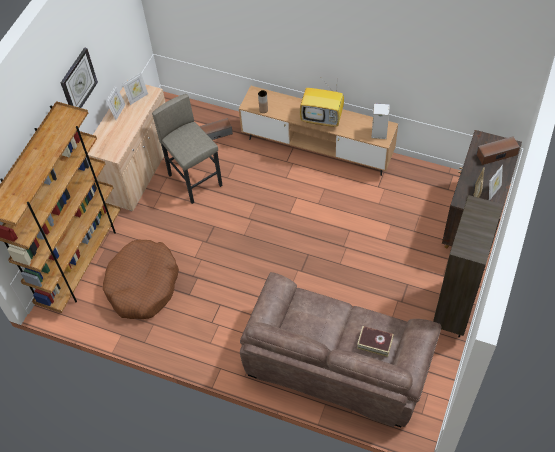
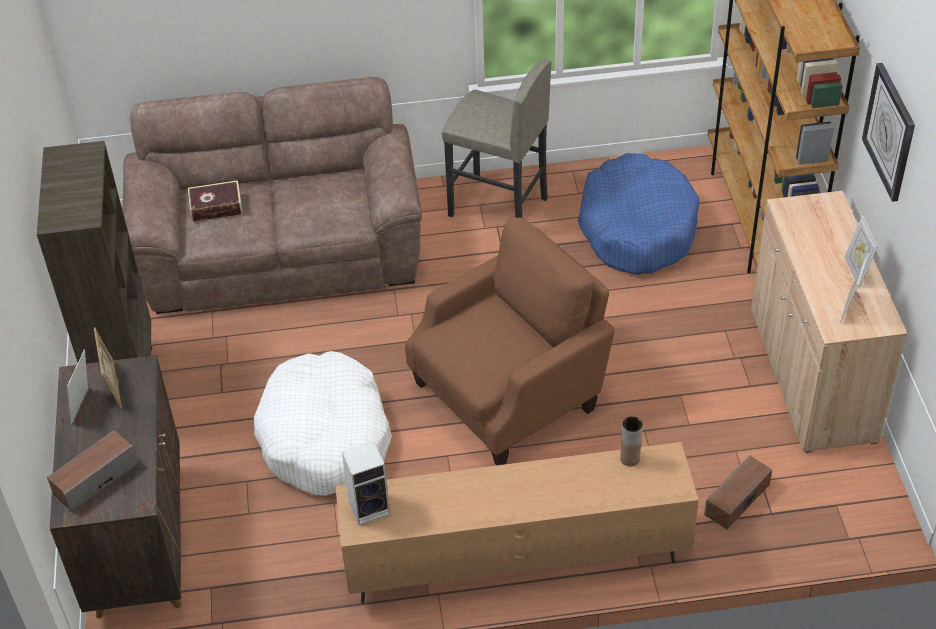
camera: 150 degrees right, 10 degrees down
brown dog bed [103,240,179,319] -> blue dog bed [578,153,700,275]
grey stool [152,94,223,204] -> grey stool moved to [442,59,551,218]
television [300,80,344,127] -> none
none -> white dog bed [254,351,392,496]
none -> brown armchair [405,217,615,466]

